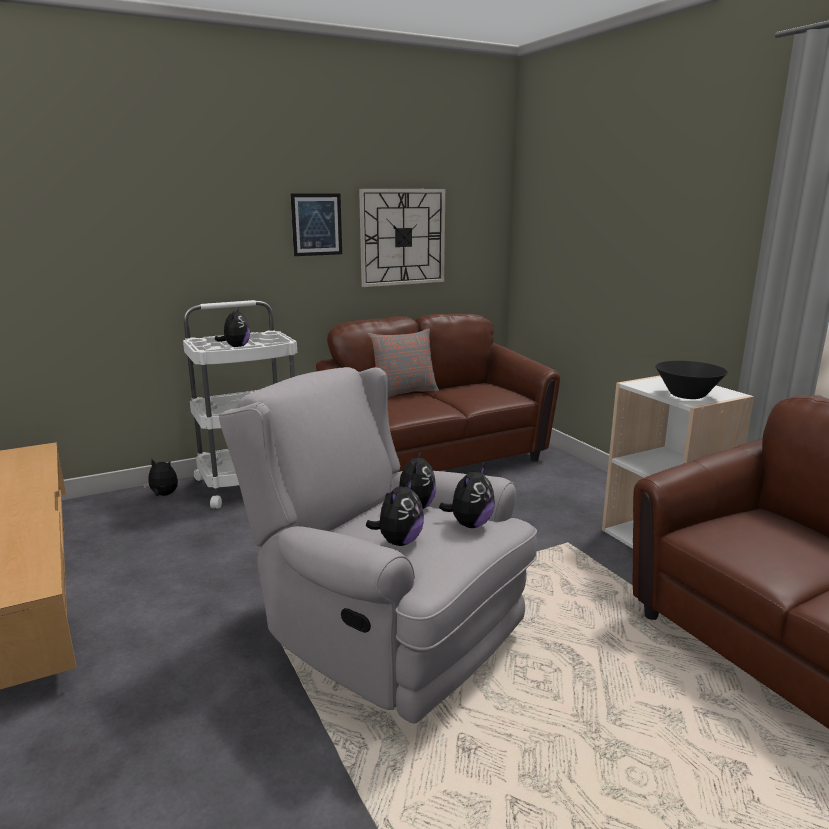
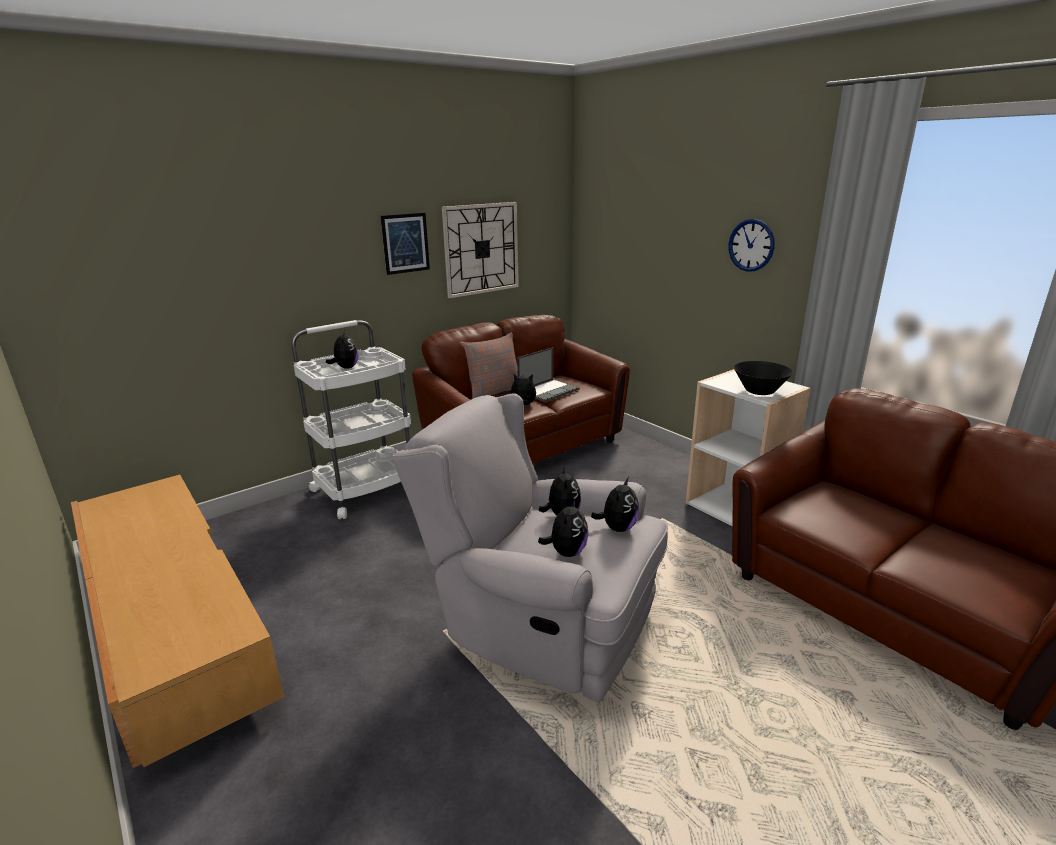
camera: 10 degrees left, 5 degrees up
plush toy [143,459,178,496] -> plush toy moved to [511,374,536,405]
none -> laptop [517,347,580,402]
none -> wall clock [728,219,774,272]

